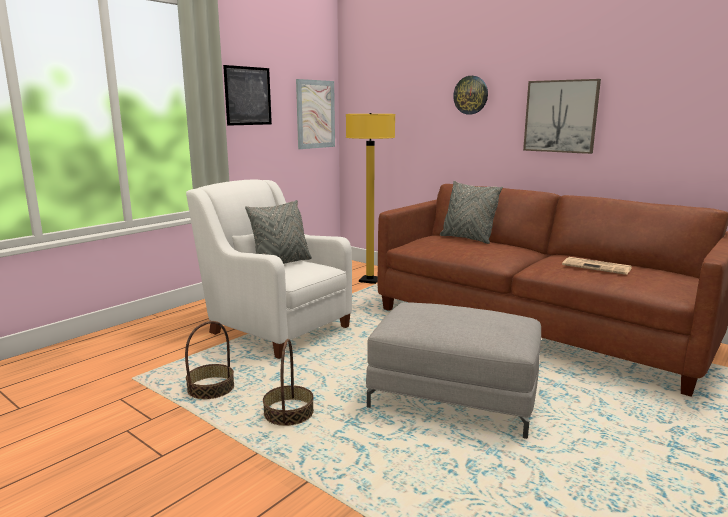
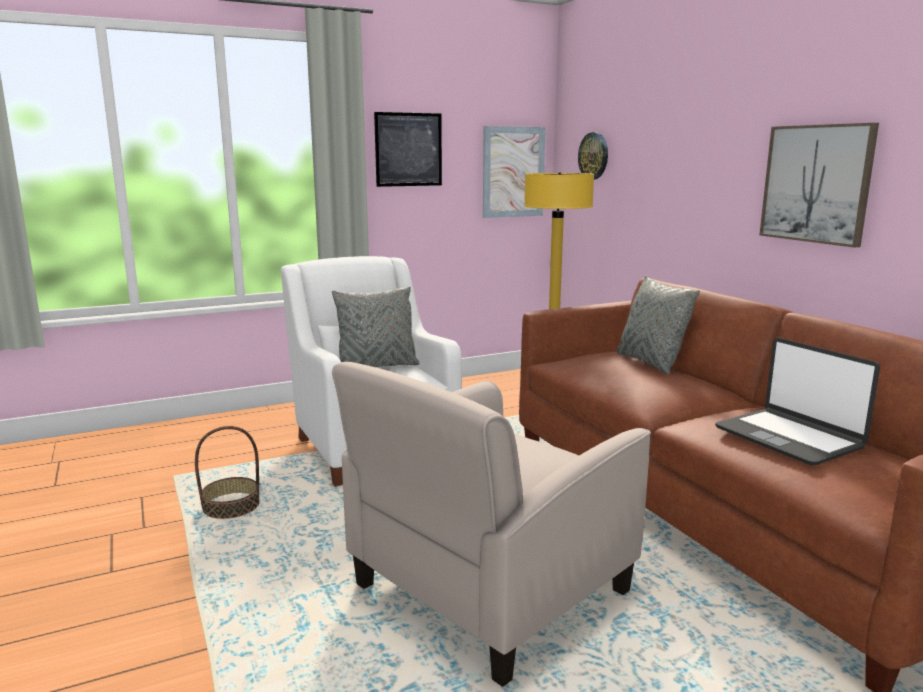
camera: 25 degrees right, 0 degrees up
basket [263,339,314,426] -> none
grey ottoman [366,302,541,439] -> beige armchair [332,362,651,687]
wall clock [453,76,488,114] -> wall clock moved to [578,132,608,180]
newspaper [562,257,632,275] -> laptop [715,338,880,465]

